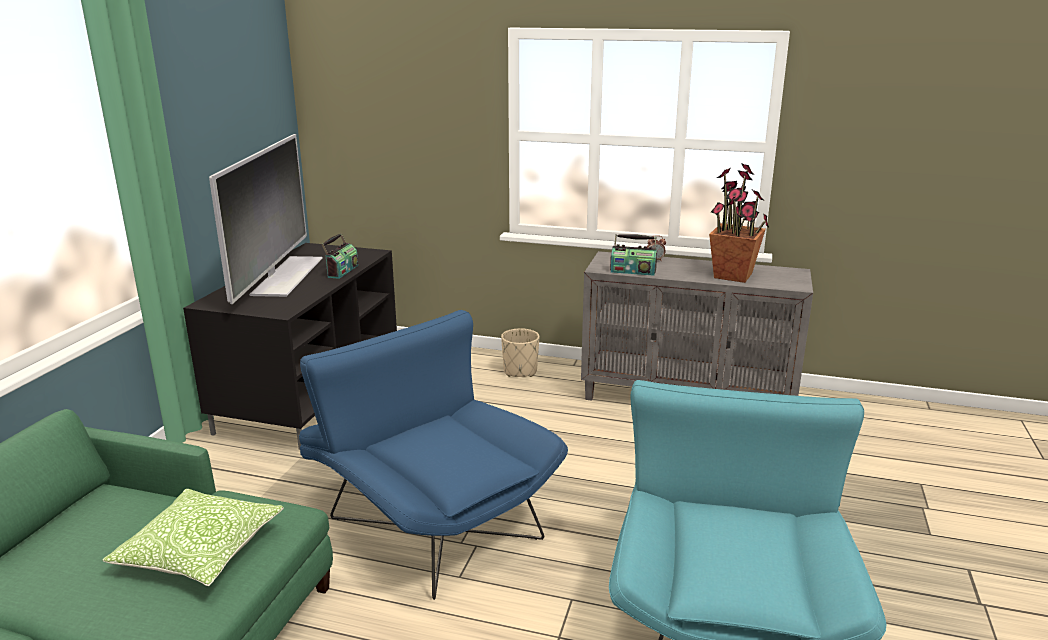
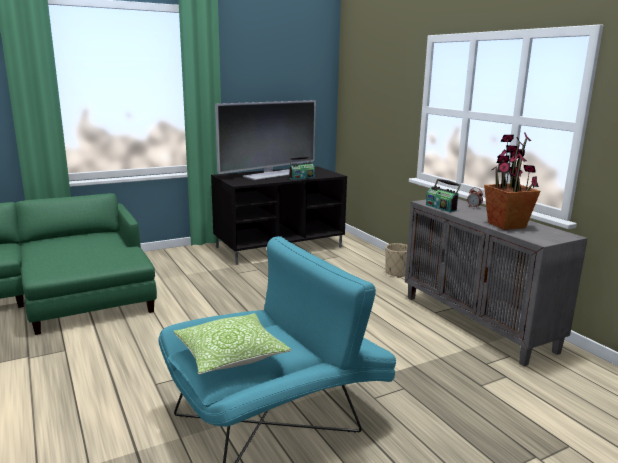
camera: 45 degrees right, 5 degrees down
pillow [102,489,284,586] -> pillow moved to [174,313,291,375]
blue armchair [299,310,568,600] -> none

